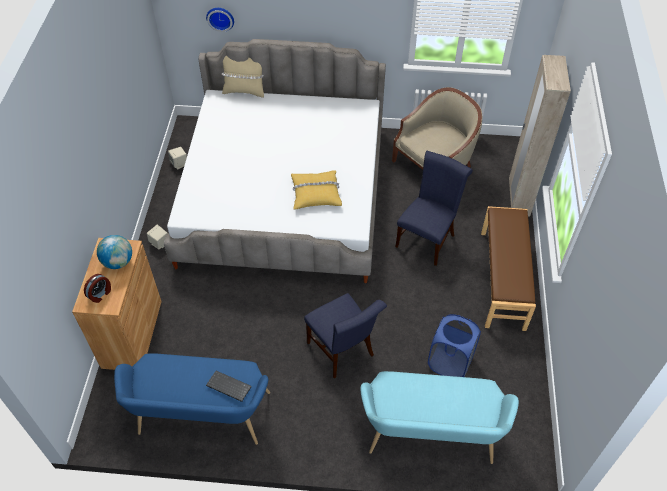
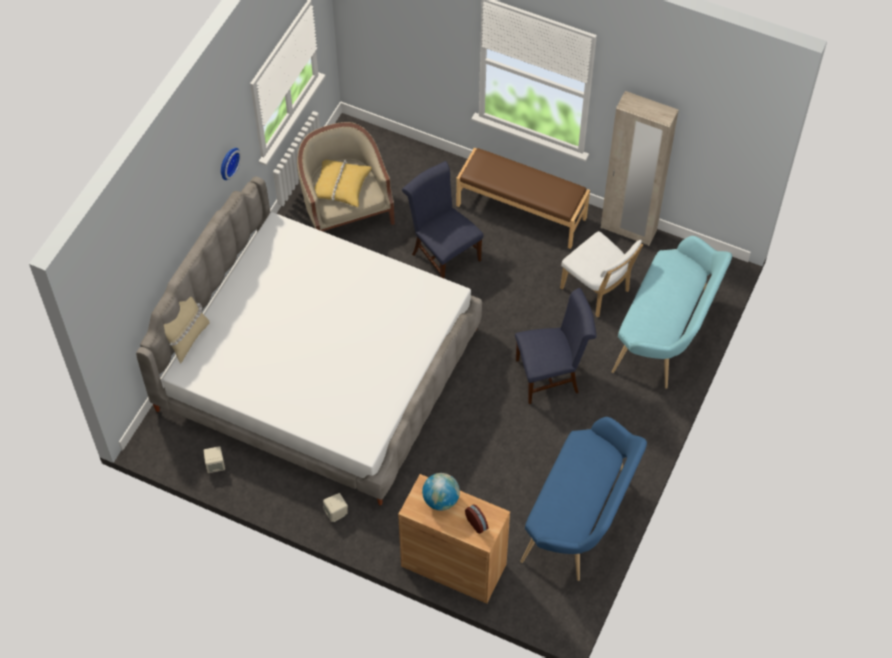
camera: 70 degrees left, 5 degrees up
wall clock [206,8,234,32] -> wall clock moved to [221,148,241,180]
keyboard [206,371,252,402] -> none
yellow pillow [291,170,342,209] -> yellow pillow moved to [315,159,372,207]
blue laundry basket [428,314,481,377] -> white chair [560,231,643,317]
beige wardrobe [509,55,571,216] -> beige wardrobe moved to [601,91,679,246]

